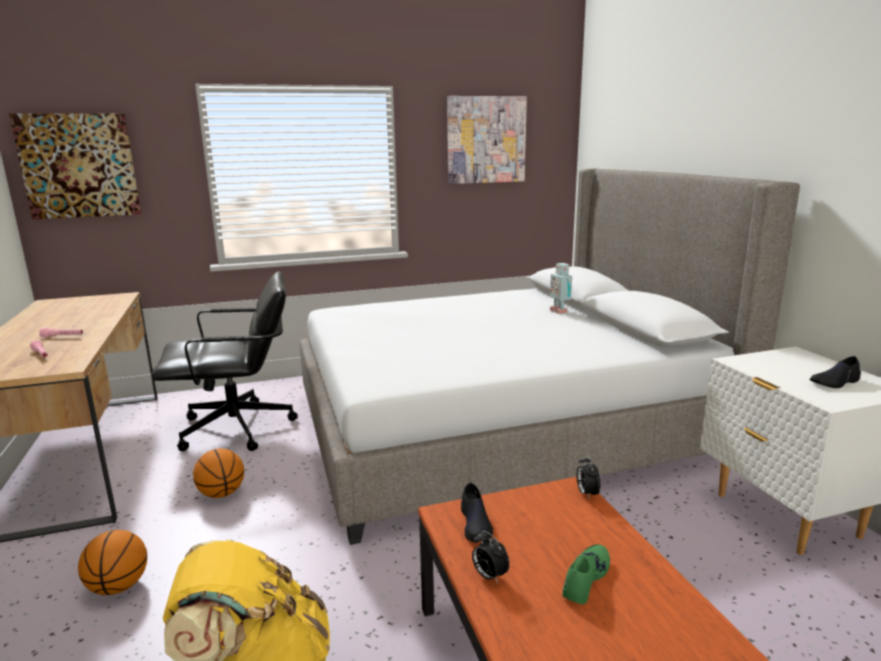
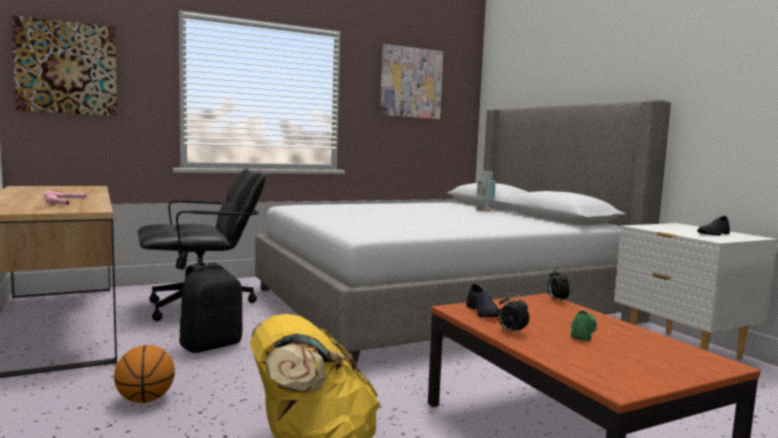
camera: 10 degrees left, 10 degrees down
basketball [193,449,244,498] -> black backpack [179,262,242,353]

